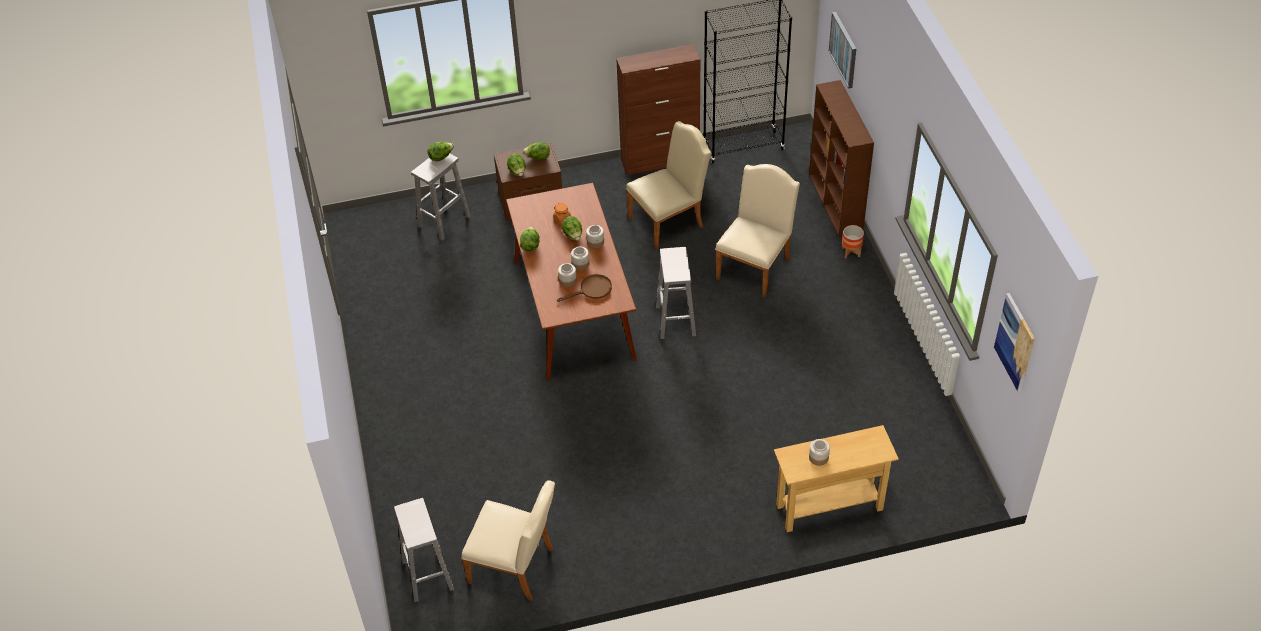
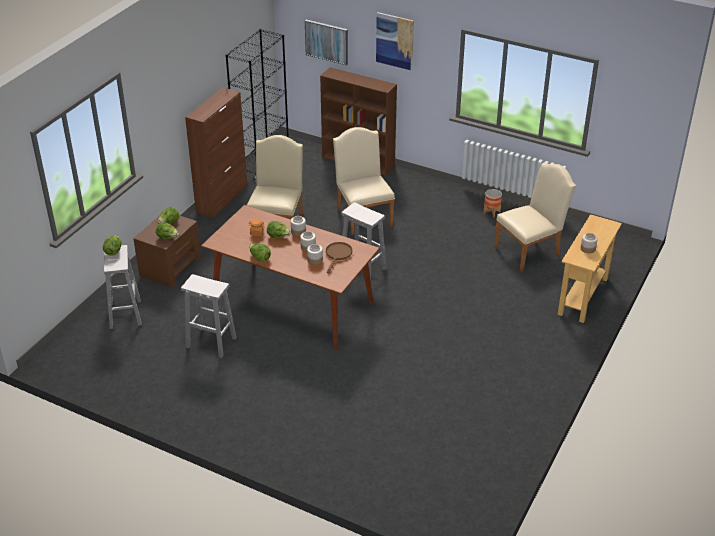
camera: 50 degrees left, 10 degrees down
white stool [394,498,454,602] -> white stool moved to [181,274,237,358]
beige chair [461,480,555,601] -> beige chair moved to [494,162,576,272]
planter [842,225,864,259] -> planter moved to [484,189,502,217]
picture [994,293,1035,392] -> picture moved to [376,12,414,70]

